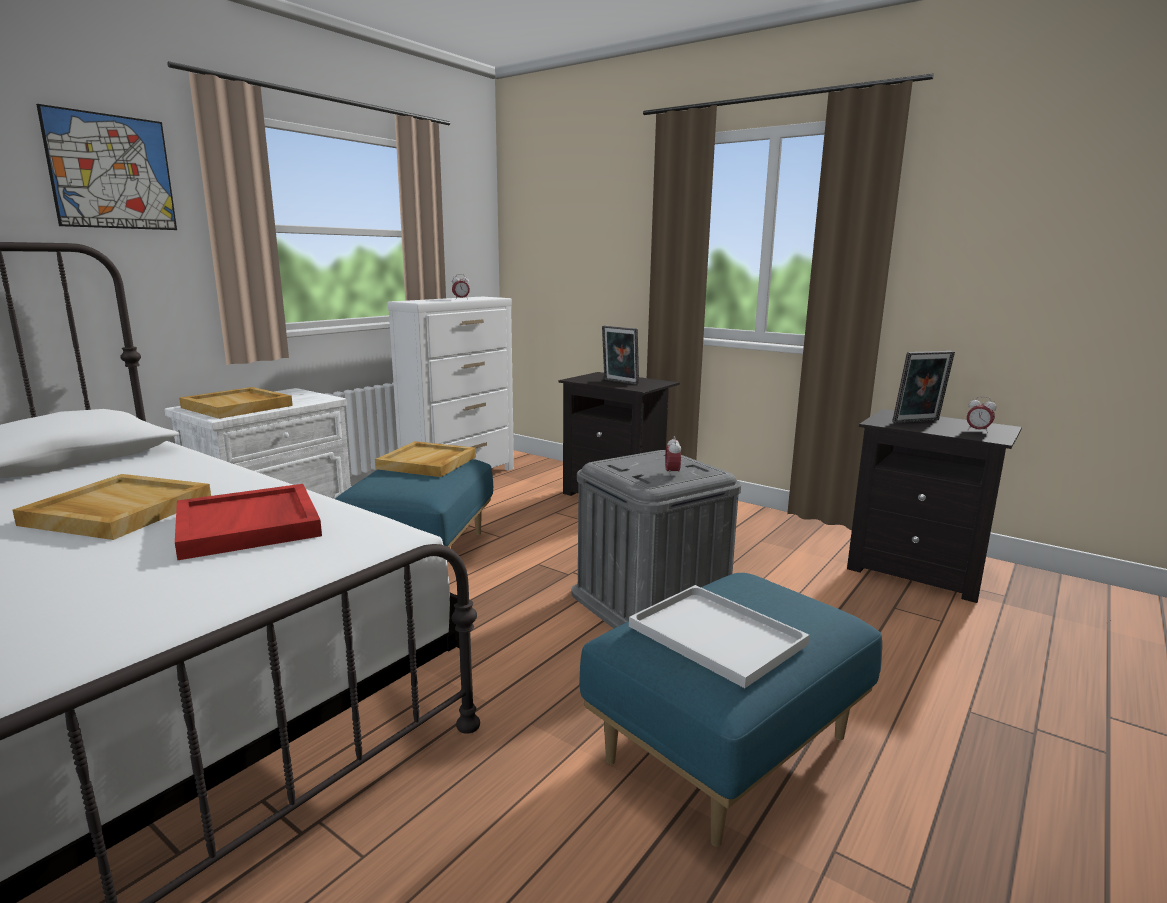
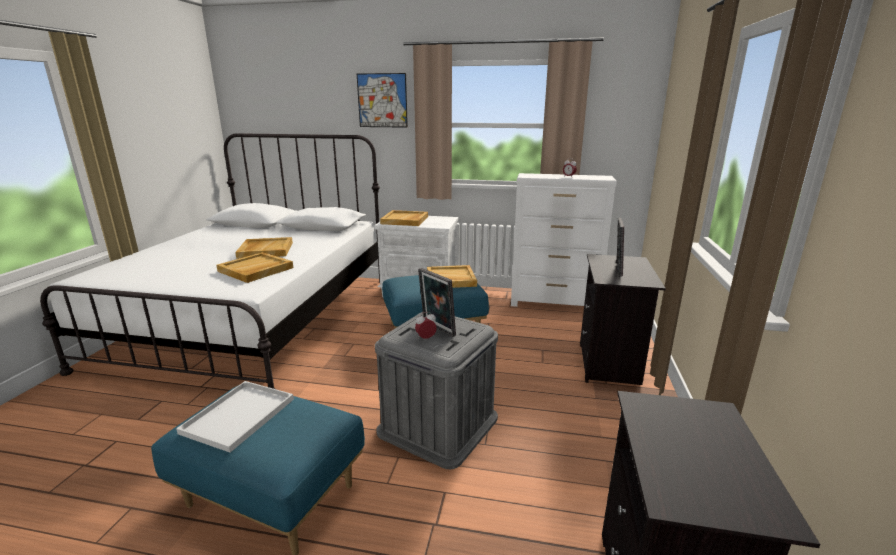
camera: 65 degrees right, 5 degrees up
red tray [175,484,322,560] -> beige tray [216,252,293,283]
picture frame [892,351,955,423] -> picture frame moved to [418,268,456,337]
alarm clock [967,396,996,433] -> none

